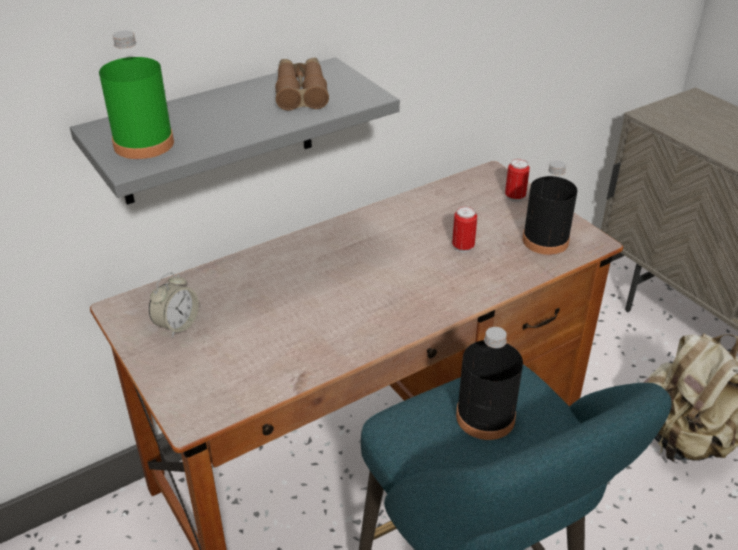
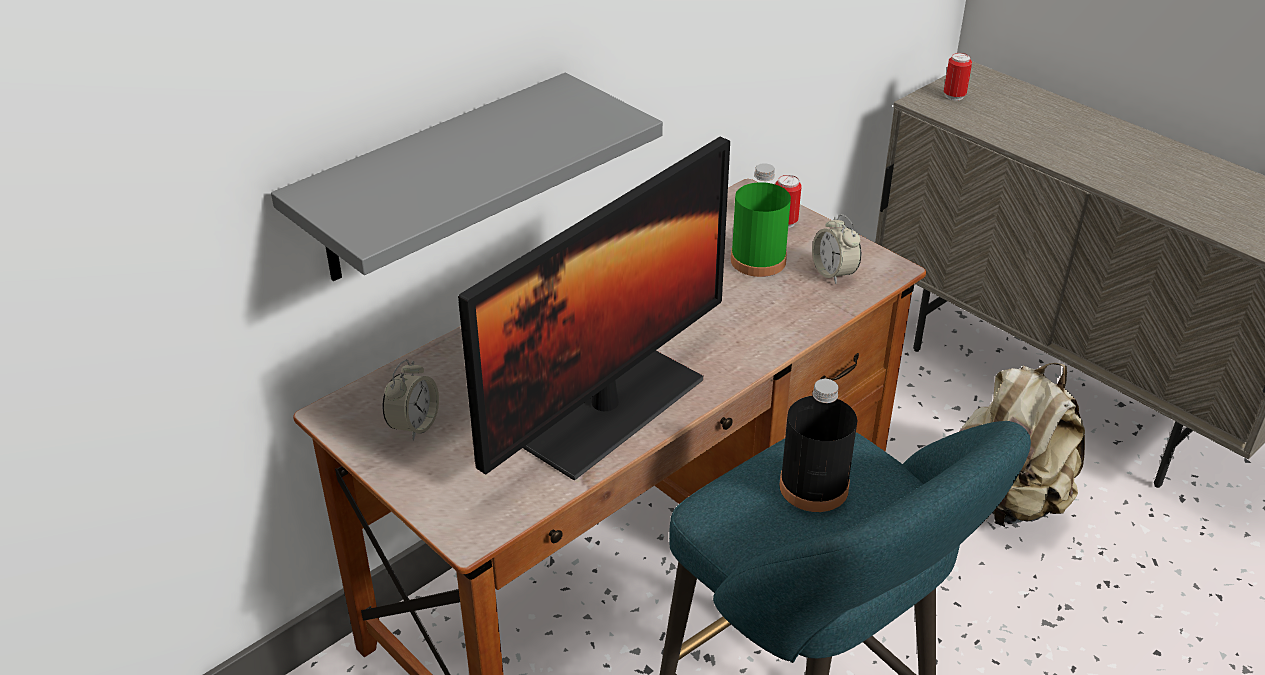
camera: 10 degrees left, 0 degrees up
green bottle [99,31,174,159] -> green bottle moved to [731,163,791,277]
brown binoculars [275,57,329,111] -> none
can [452,207,477,253] -> can moved to [944,53,972,101]
black bottle [522,160,577,255] -> alarm clock [812,214,861,284]
none -> monitor [458,137,730,480]

